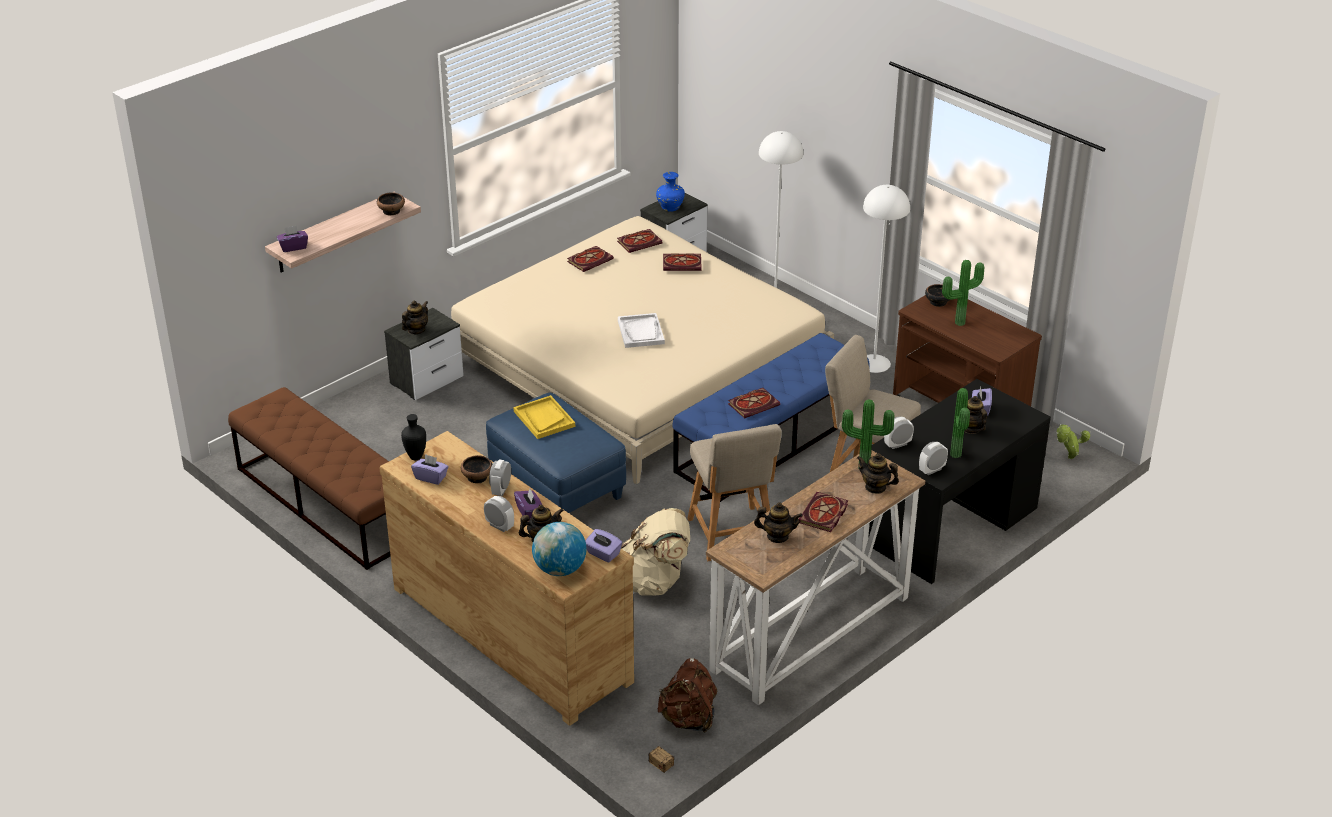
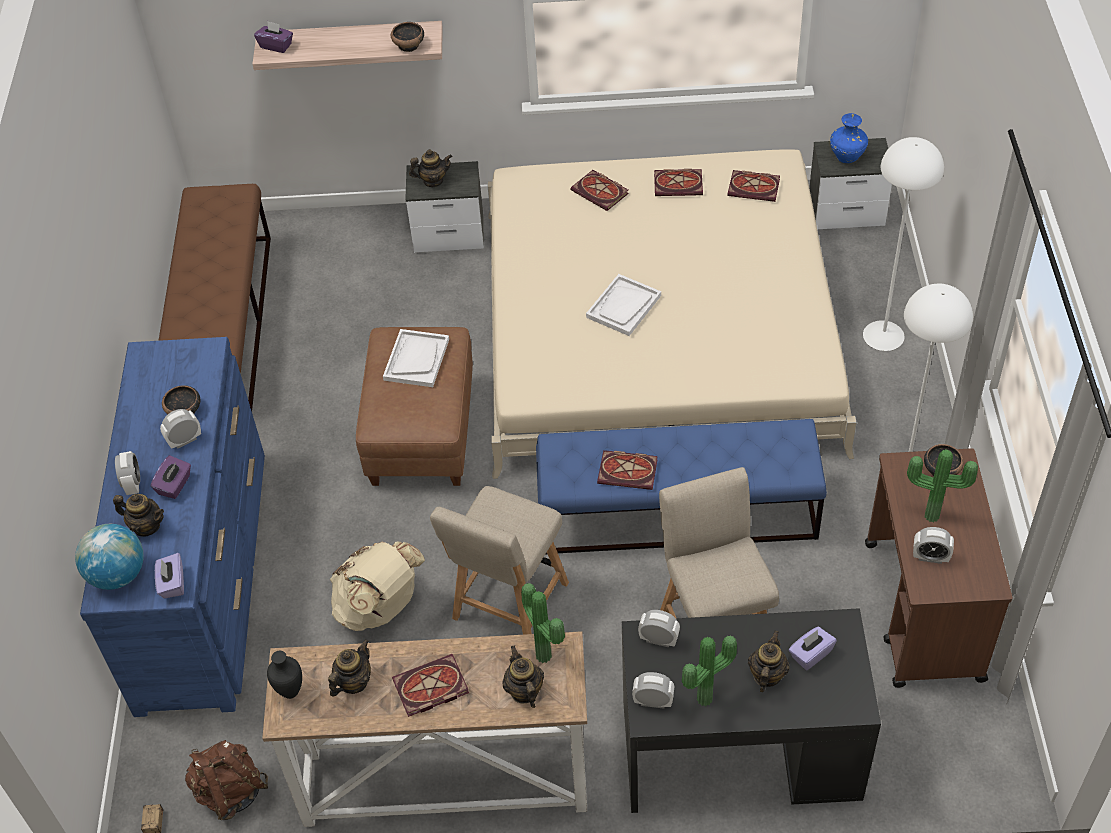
camera: 45 degrees right, 15 degrees up
brown dresser [379,431,634,726] -> blue dresser [80,337,265,717]
black vase [401,414,426,460] -> black vase moved to [267,651,302,699]
purple tissue box [411,454,448,485] -> none
blue ottoman [486,393,626,513] -> brown ottoman [356,327,473,486]
yellow tray [513,395,575,439] -> white tray [383,329,449,387]
book [663,253,702,271] -> book moved to [571,170,629,211]
teapot [754,502,803,543] -> teapot turned 105 degrees counterclockwise [328,639,371,696]
potted plant [1057,424,1091,459] -> none
none -> alarm clock [913,527,954,564]

